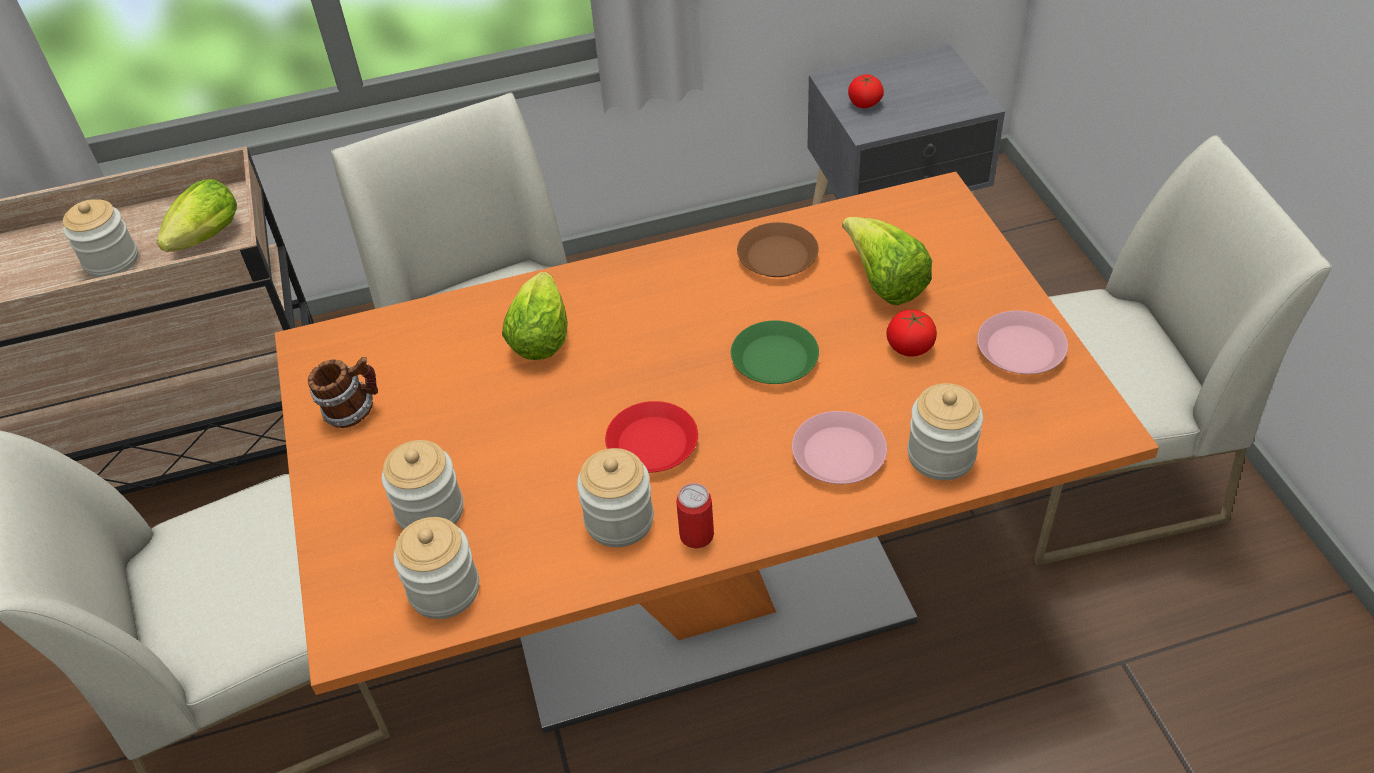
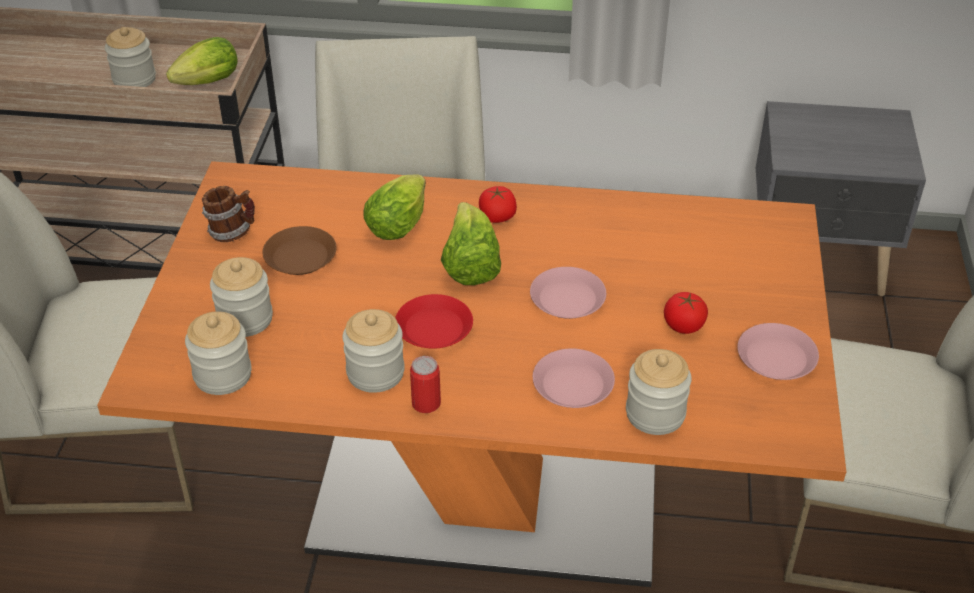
camera: 20 degrees right, 5 degrees down
green plate [731,320,819,384] -> pink plate [530,267,606,319]
brown plate [737,222,819,277] -> brown plate moved to [262,226,337,275]
lettuce [842,217,932,305] -> lettuce moved to [441,202,501,285]
tomato [848,74,884,108] -> tomato moved to [479,186,517,223]

